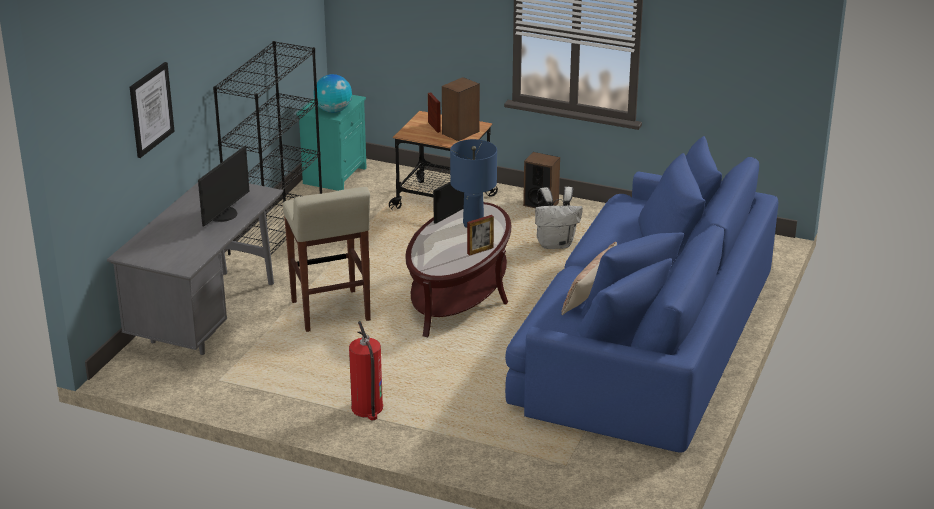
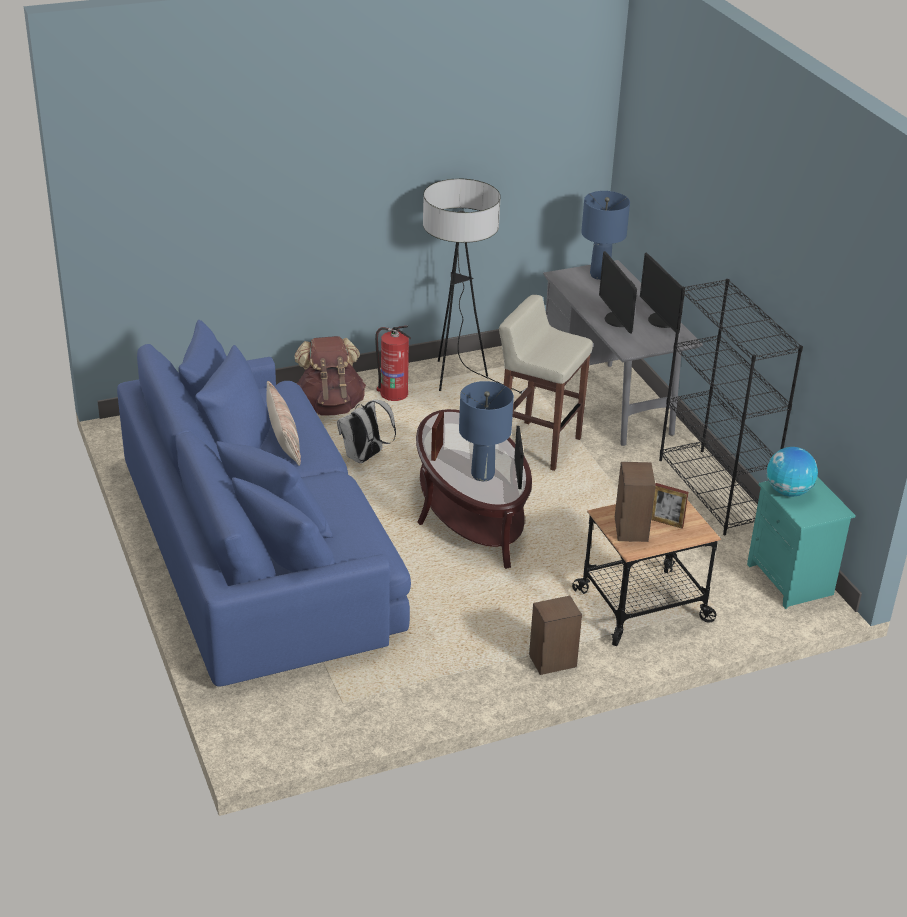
camera: 135 degrees right, 5 degrees up
picture [130,62,175,158] -> none
white backpack [535,187,583,249] -> white backpack moved to [337,400,396,463]
none -> brown backpack [295,336,366,416]
none -> floor lamp [423,179,528,398]
none -> blue table lamp [581,191,630,280]
none -> monitor [640,253,684,333]

